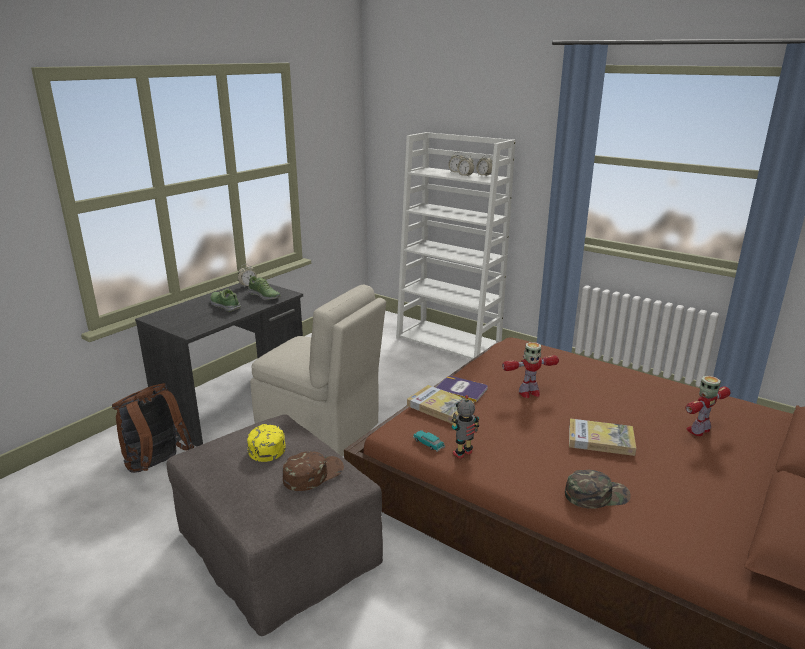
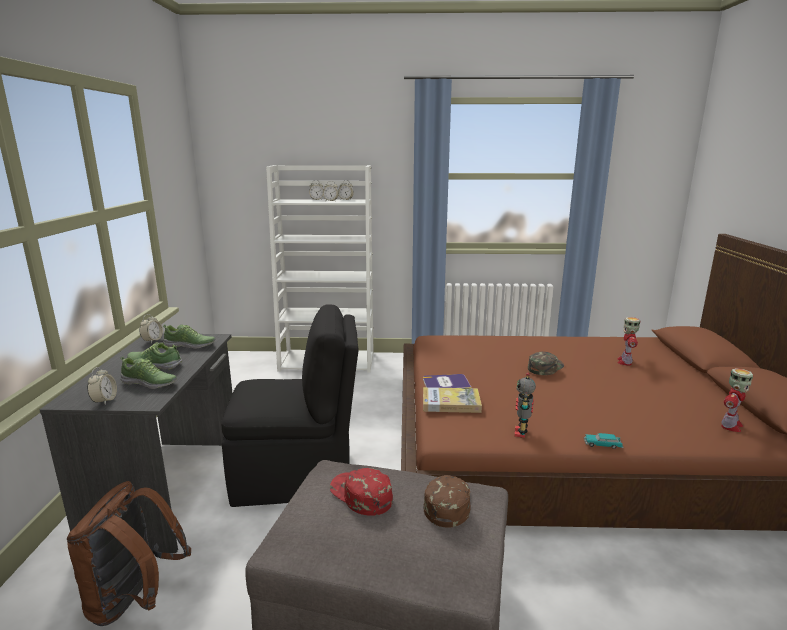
camera: 35 degrees left, 5 degrees down
yellow cap [247,424,286,462] -> red cap [330,468,393,516]
beige chair [250,285,386,457] -> black chair [221,304,359,507]
toy car [413,430,445,452] -> toy car moved to [584,433,624,449]
toy robot [502,342,559,398] -> toy robot moved to [721,368,753,432]
green cap [565,470,631,509] -> green cap moved to [528,352,564,375]
book [569,418,636,456] -> none
none -> alarm clock [87,367,117,405]
none -> shoe [120,357,177,389]

